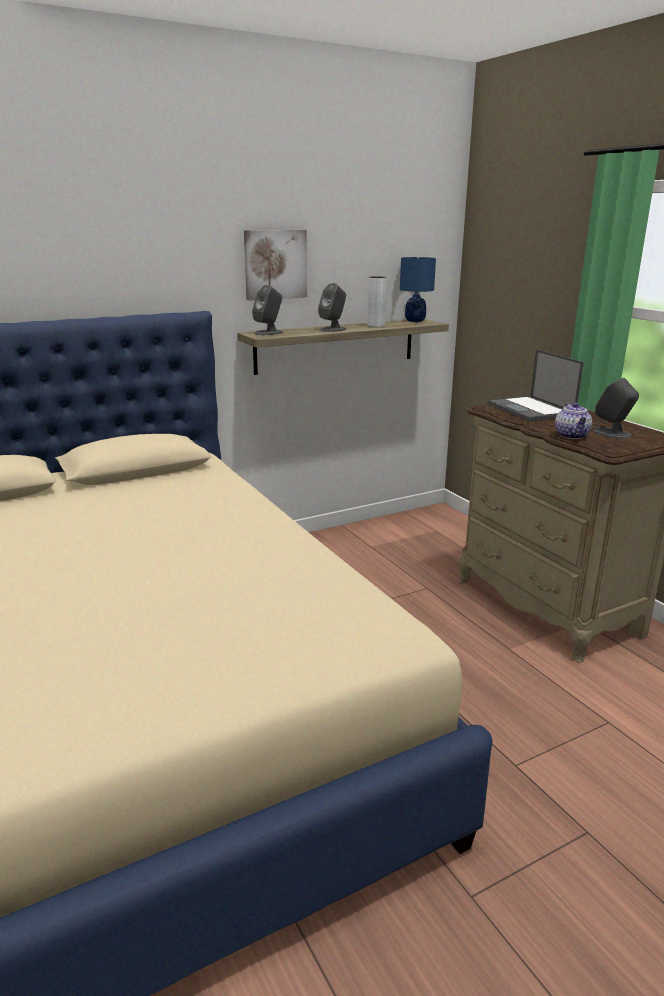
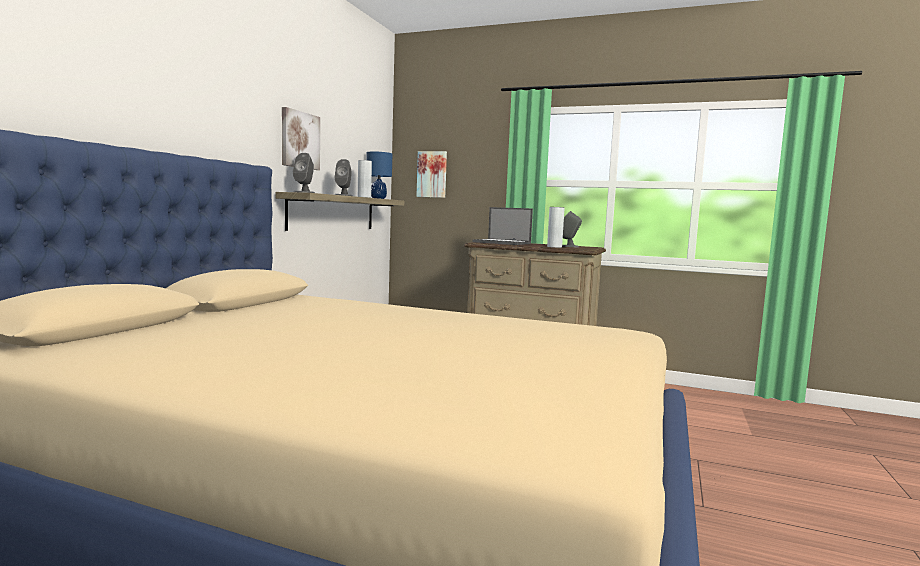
camera: 40 degrees left, 15 degrees down
teapot [555,402,592,439] -> grey vase [547,207,565,248]
none -> picture [416,151,447,198]

